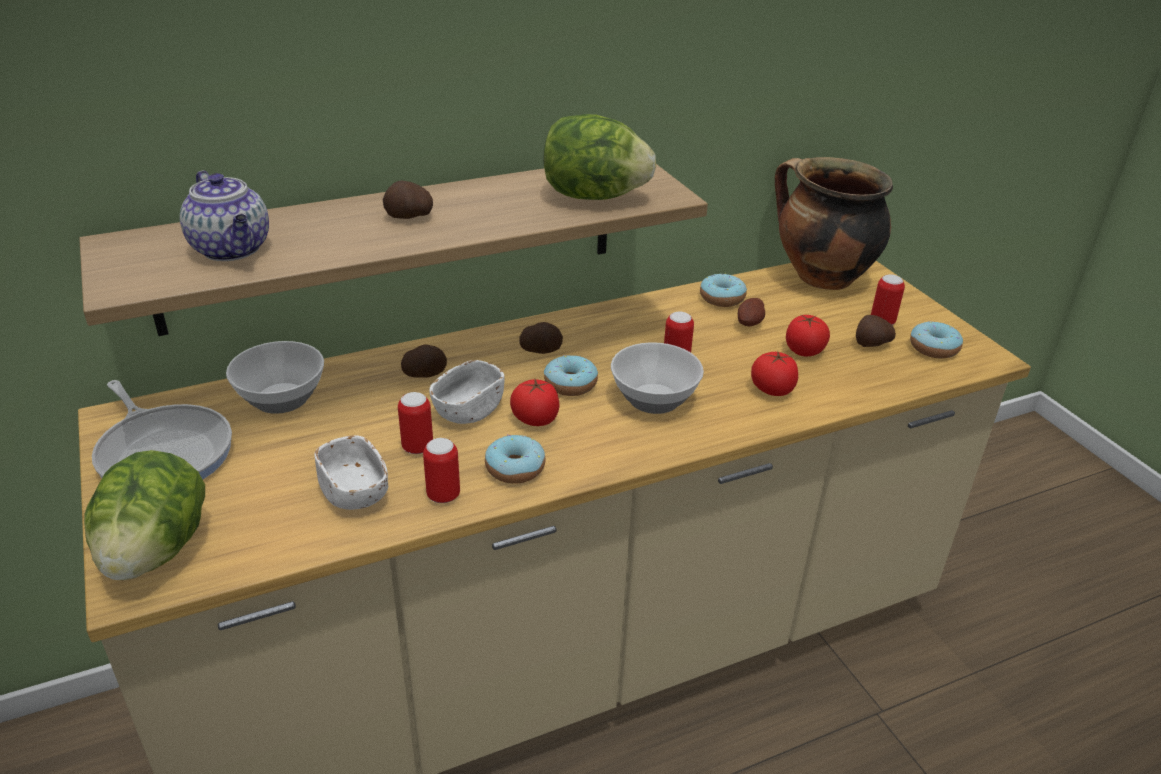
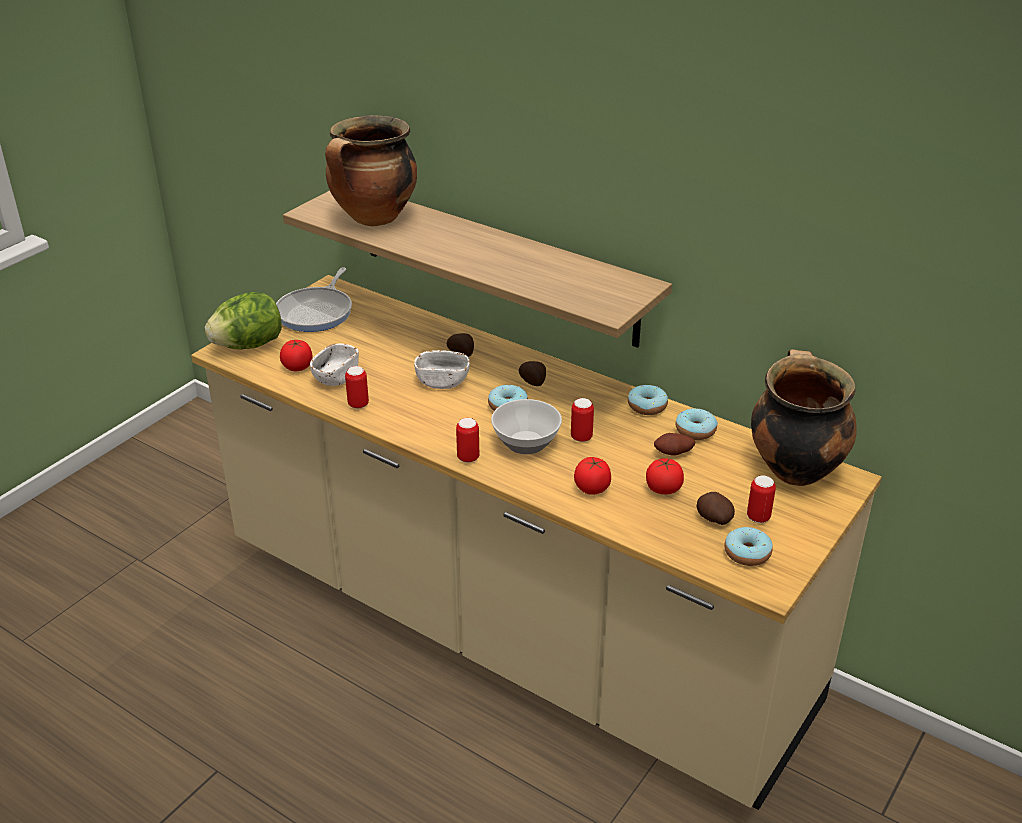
camera: 60 degrees right, 0 degrees up
teapot [180,171,269,261] -> cooking pot [325,115,417,226]
bowl [226,341,324,414] -> none
potato [383,181,433,219] -> none
can [398,392,433,454] -> can moved to [456,418,479,462]
donut [485,435,545,484] -> donut moved to [628,385,668,415]
tomato [510,379,559,426] -> tomato moved to [280,340,313,371]
lettuce [543,114,656,200] -> none

